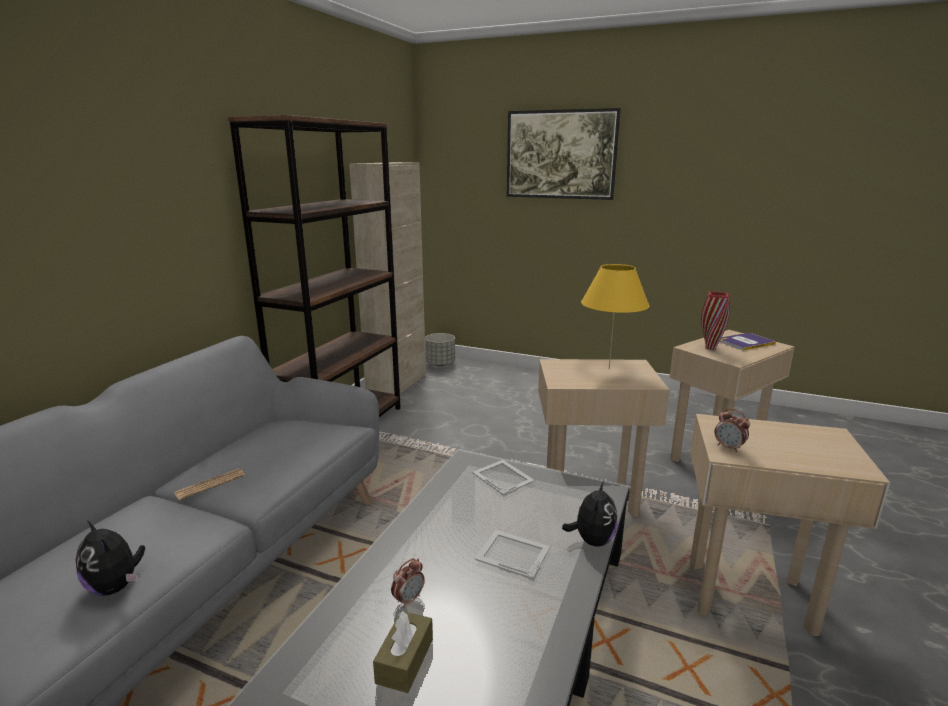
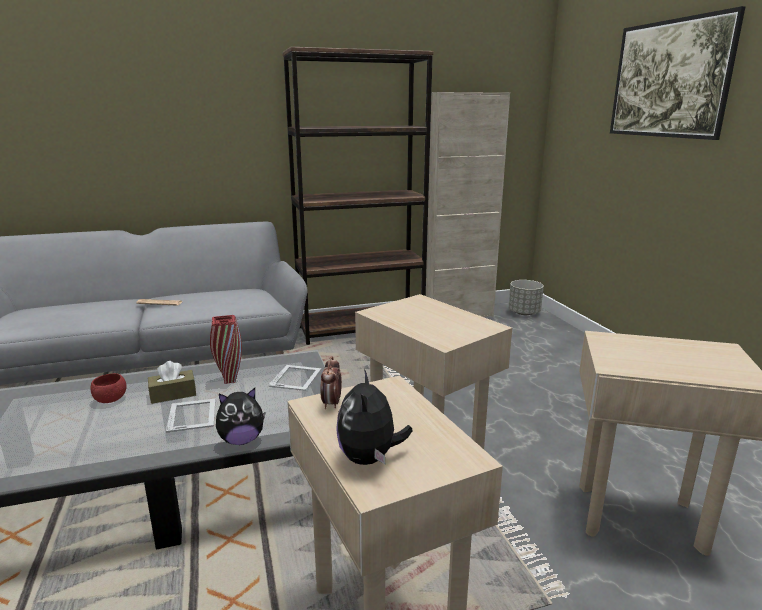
camera: 50 degrees right, 0 degrees up
plush toy [76,520,145,596] -> plush toy moved to [336,369,412,465]
brown tissue box [373,611,433,693] -> brown tissue box moved to [148,361,196,404]
alarm clock [391,558,425,608] -> red bowl [90,373,127,403]
yellow table lamp [581,264,649,369] -> none
red vase [701,291,730,350] -> red vase moved to [210,315,242,384]
book [719,333,776,351] -> none

